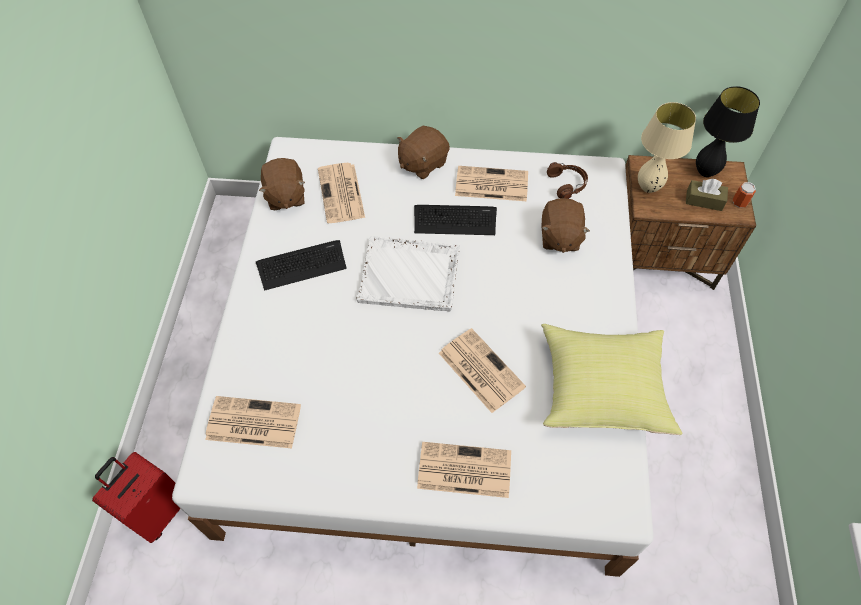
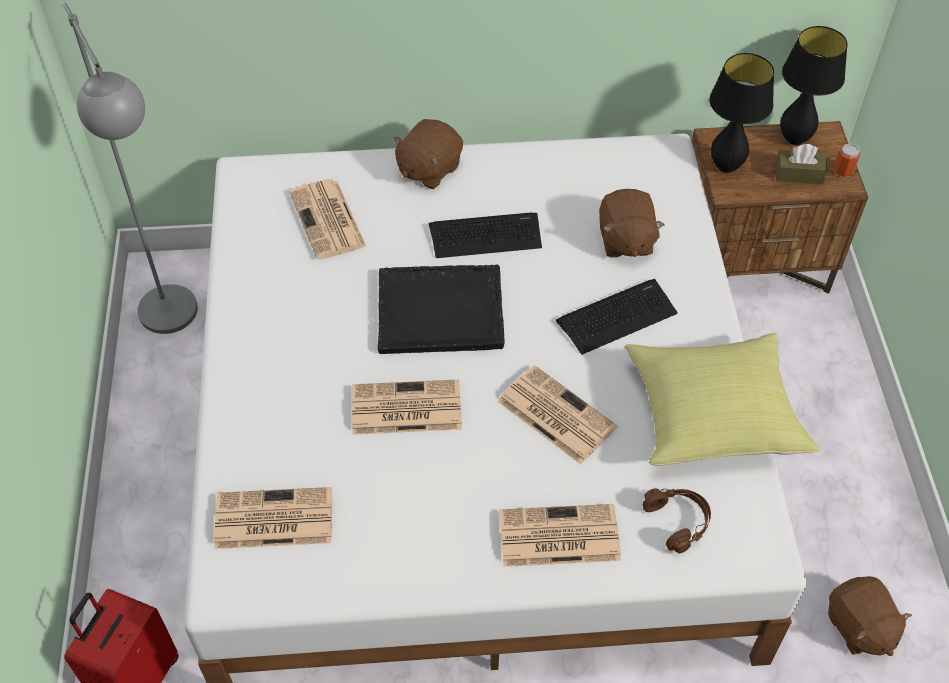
camera: 10 degrees left, 5 degrees down
keyboard [256,240,347,291] -> keyboard moved to [556,279,678,355]
brown plush toy [259,158,305,210] -> brown plush toy moved to [828,576,912,656]
white tray [356,236,460,311] -> black tray [378,264,505,354]
newspaper [455,166,528,201] -> newspaper moved to [352,379,462,435]
brown headphones [547,162,588,199] -> brown headphones moved to [643,488,711,553]
beige table lamp [638,102,696,193] -> black table lamp [709,53,774,173]
none -> grey floor lamp [63,3,198,334]

